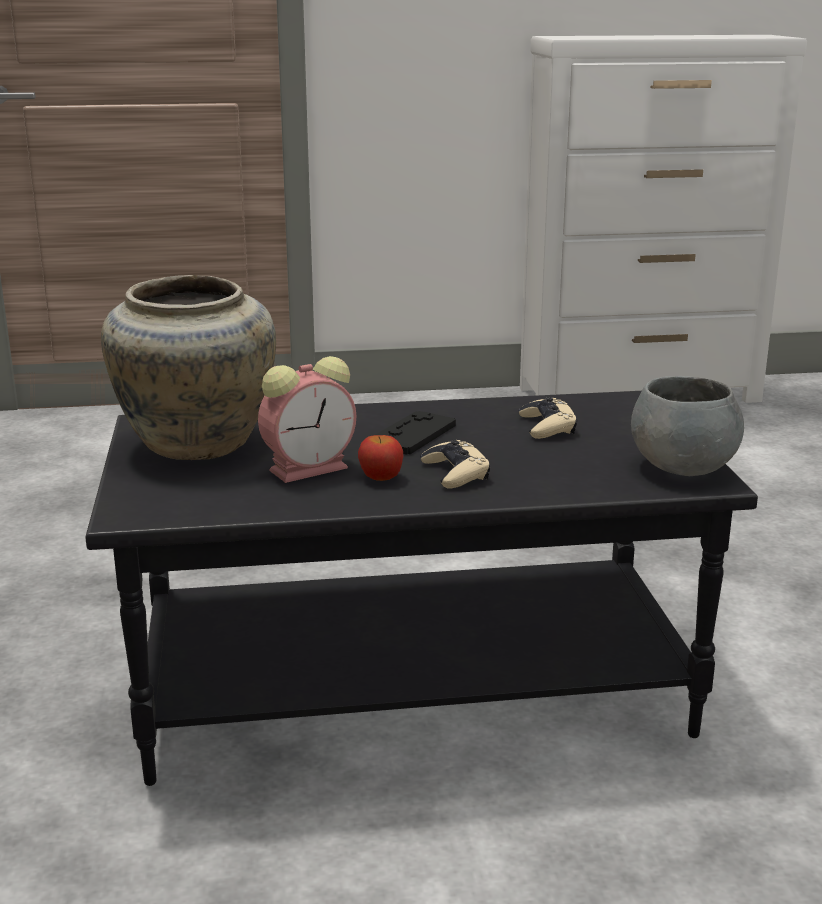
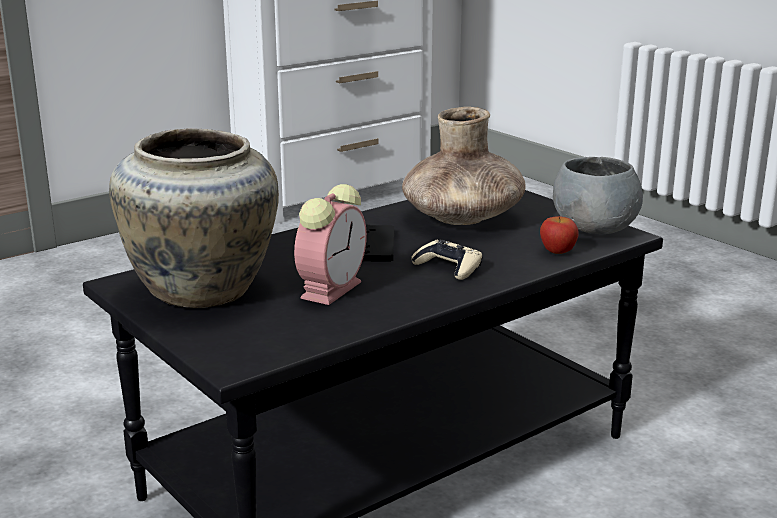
camera: 30 degrees left, 0 degrees up
apple [358,435,403,481] -> apple moved to [540,216,579,254]
beige game controller [519,397,578,439] -> brown vase [402,107,526,225]

